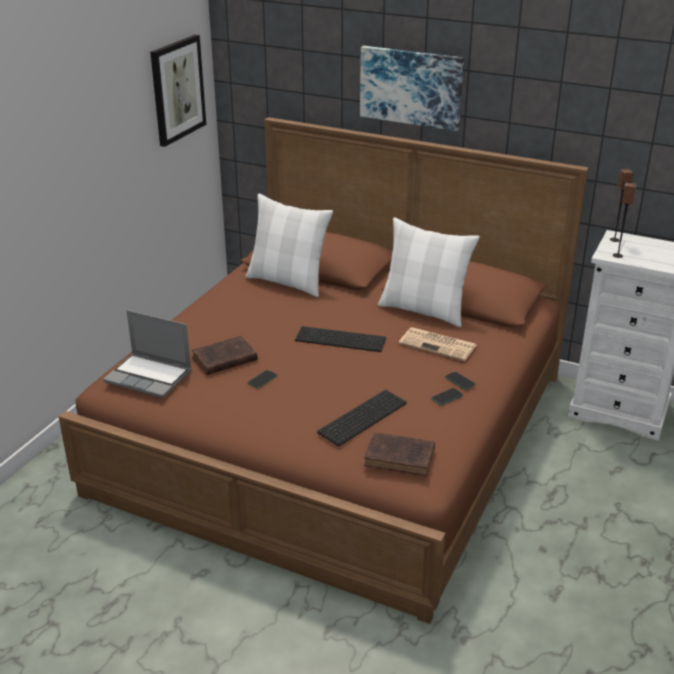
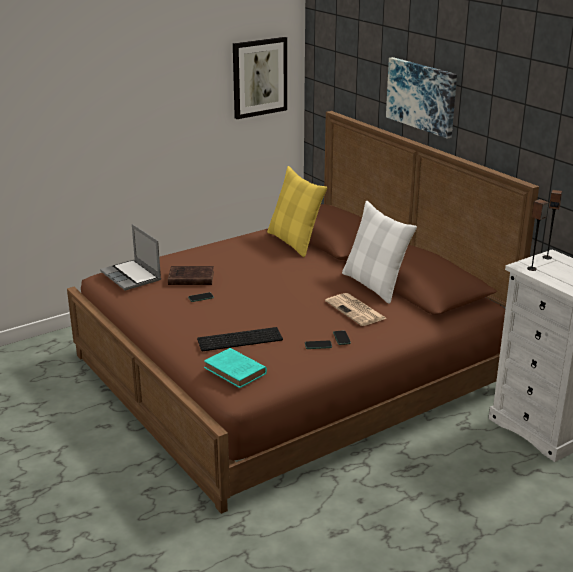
camera: 30 degrees right, 5 degrees down
white pillow [245,193,333,297] -> yellow pillow [267,166,327,257]
keyboard [295,326,386,352] -> none
brown book [364,432,435,476] -> turquoise book [204,348,267,388]

